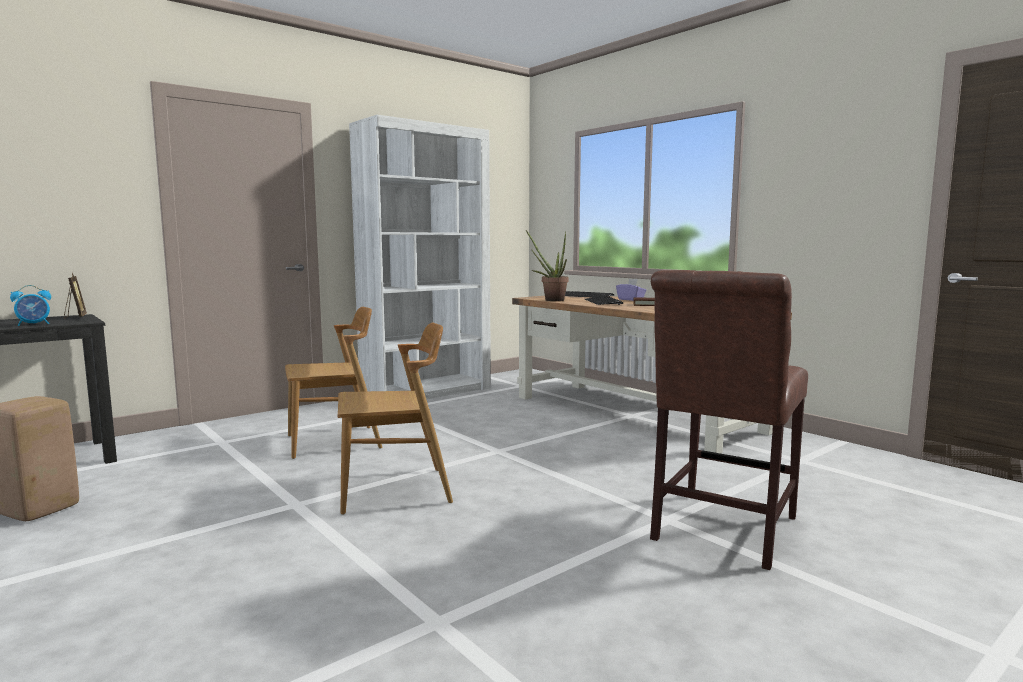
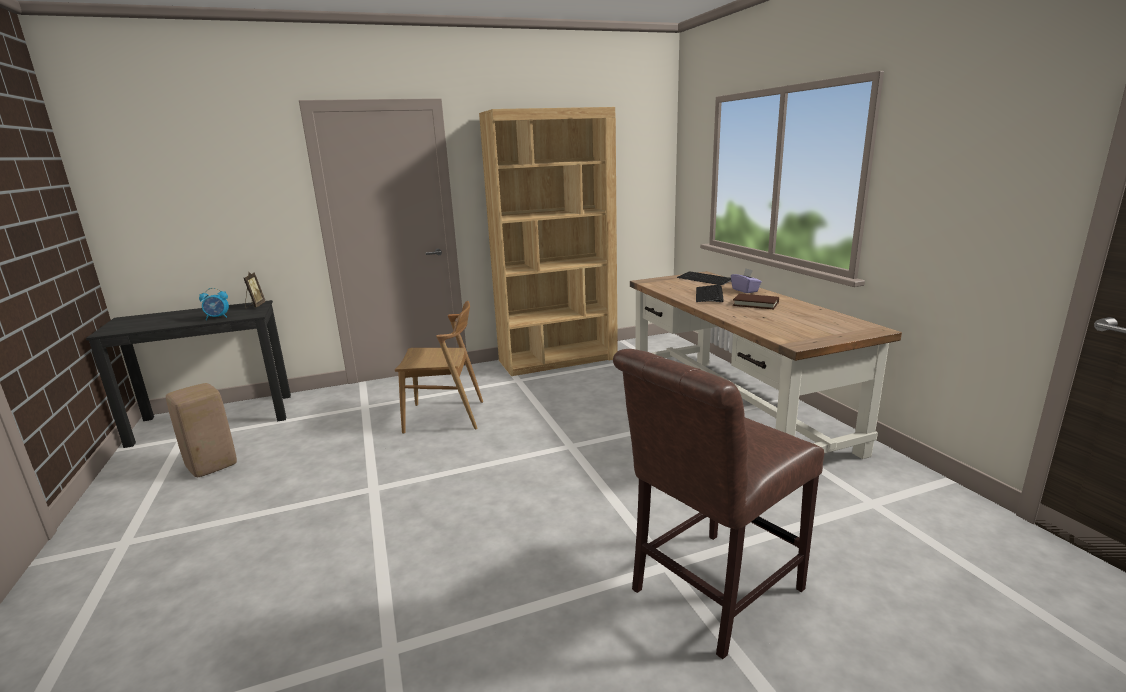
camera: 20 degrees right, 10 degrees up
brown chair [338,323,453,515] -> none
white bookcase [349,115,491,399] -> brown bookcase [479,107,618,376]
potted plant [526,230,569,301] -> none

